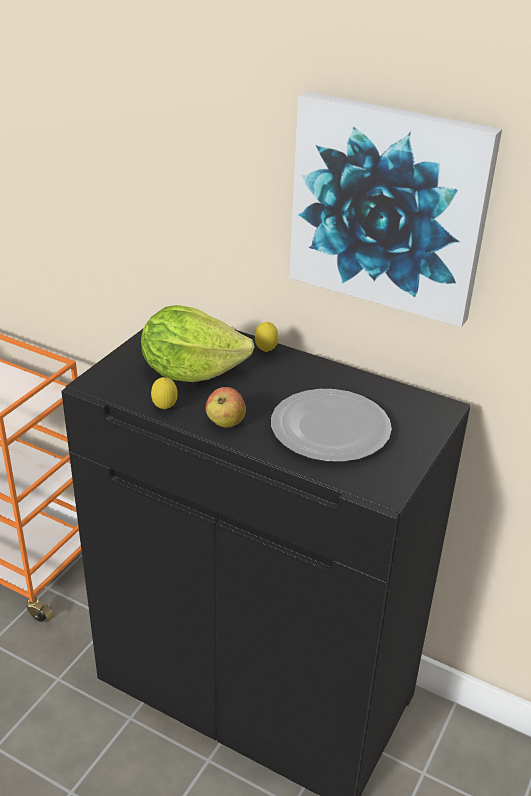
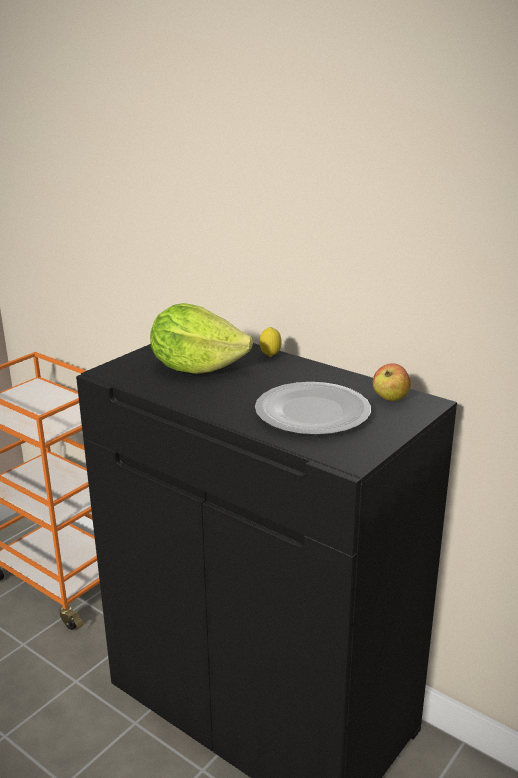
camera: 10 degrees right, 10 degrees down
lemon [151,377,178,409] -> none
apple [205,387,246,428] -> apple moved to [373,363,411,401]
picture [289,91,502,327] -> none

